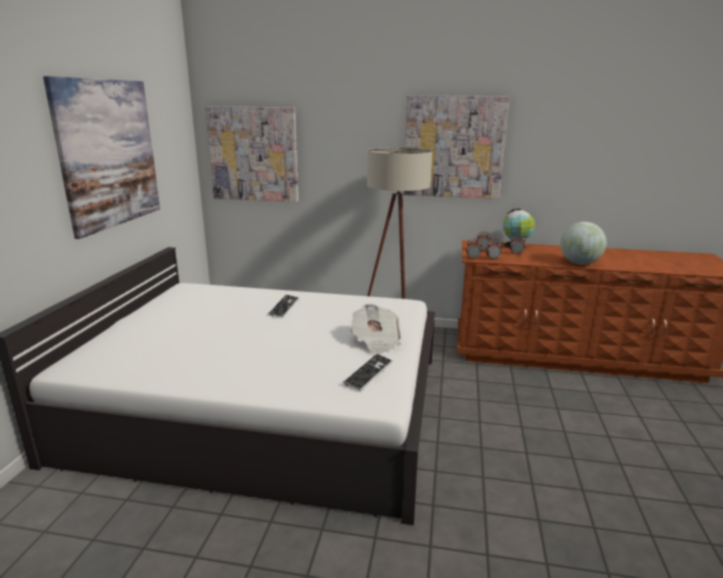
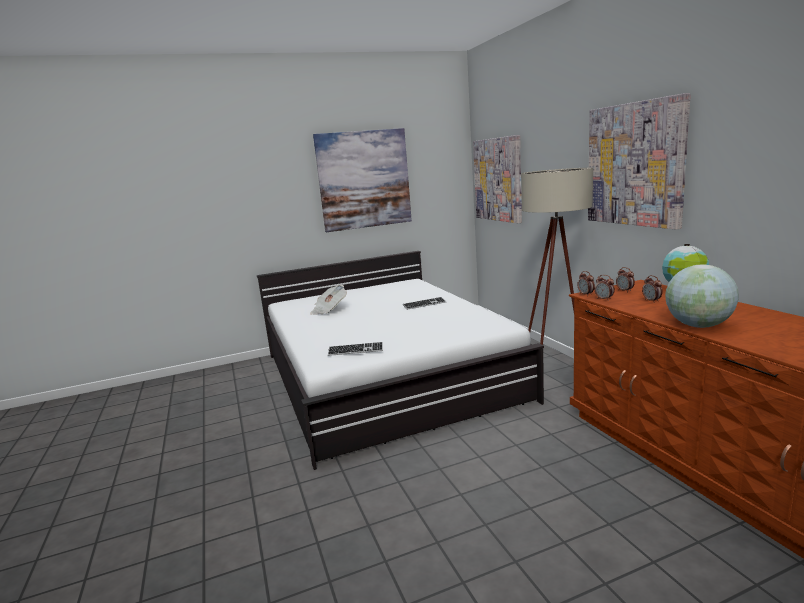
camera: 60 degrees right, 5 degrees down
newspaper [351,304,401,354] -> newspaper moved to [310,285,347,315]

